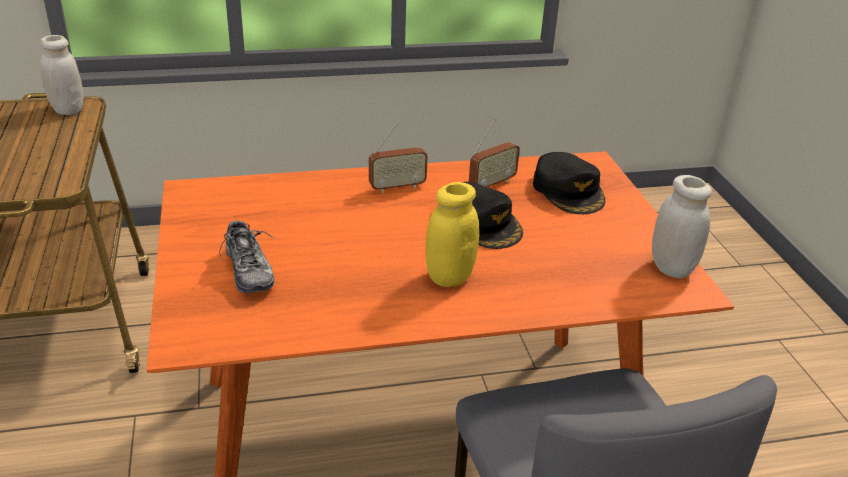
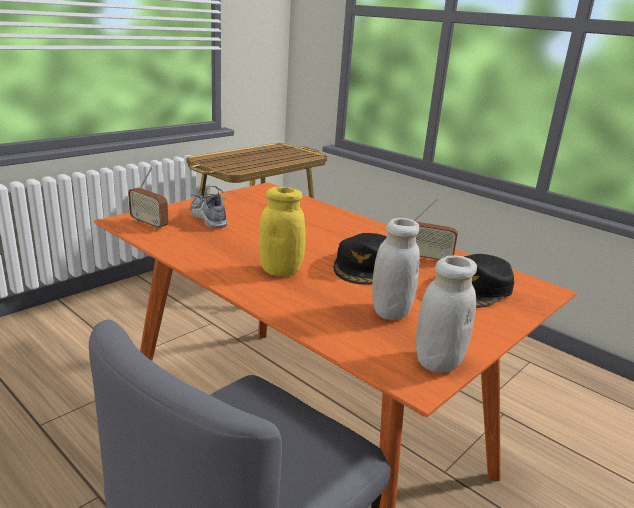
camera: 55 degrees right, 10 degrees down
white jar [40,35,84,115] -> white jar moved to [372,218,420,320]
shoe [219,216,274,293] -> shoe turned 120 degrees clockwise [191,186,227,228]
radio [369,121,428,193] -> radio moved to [128,167,168,230]

